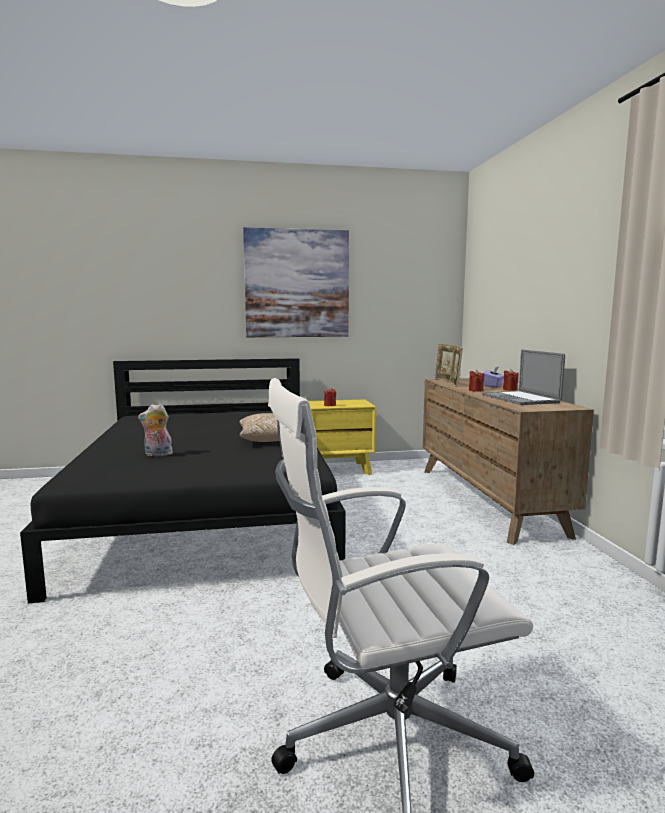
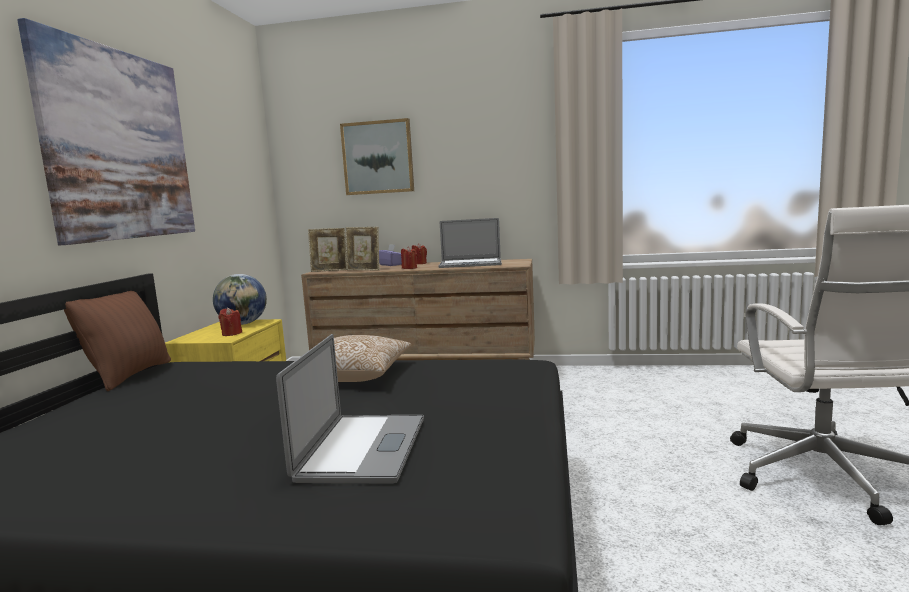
camera: 70 degrees left, 0 degrees up
plush toy [138,404,173,456] -> laptop [276,334,424,483]
none -> brown pillow [64,291,171,391]
none -> globe [213,274,267,325]
none -> picture [340,118,414,195]

